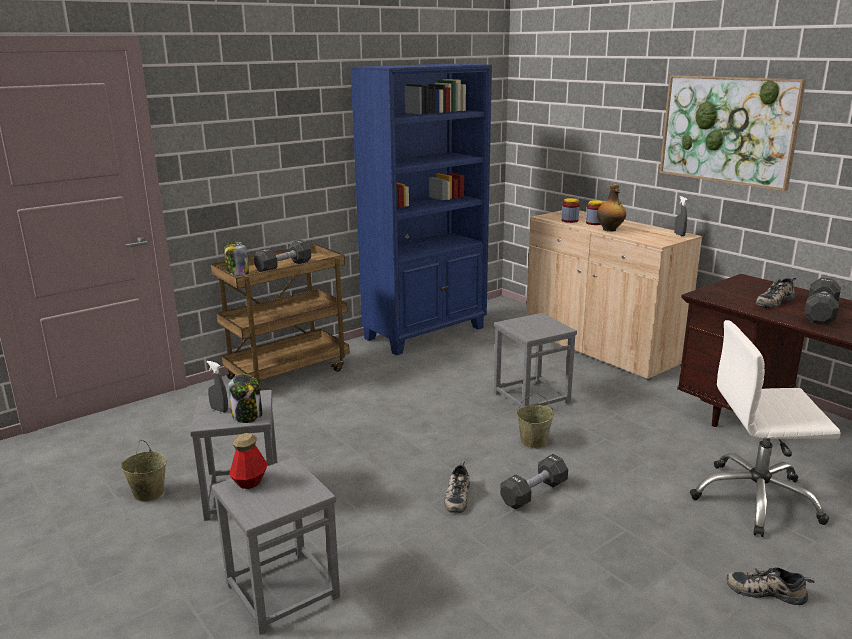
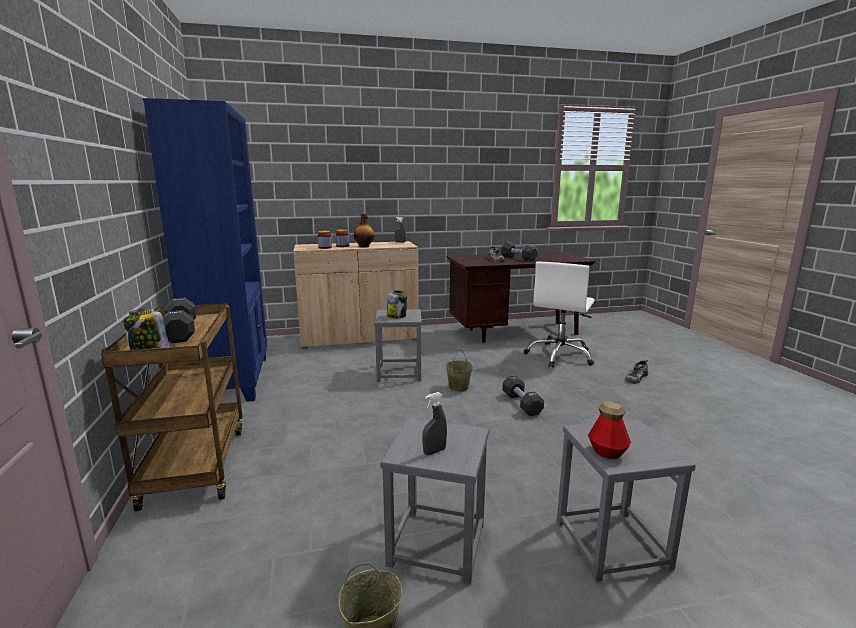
camera: 65 degrees left, 5 degrees down
jar [228,374,263,423] -> jar moved to [387,290,407,318]
shoe [444,461,470,513] -> none
picture [659,75,806,191] -> none

